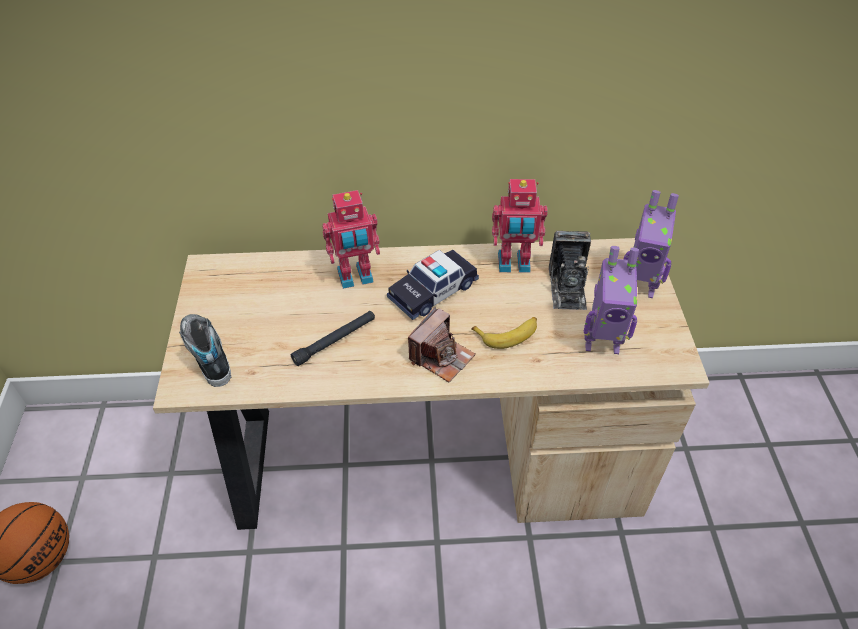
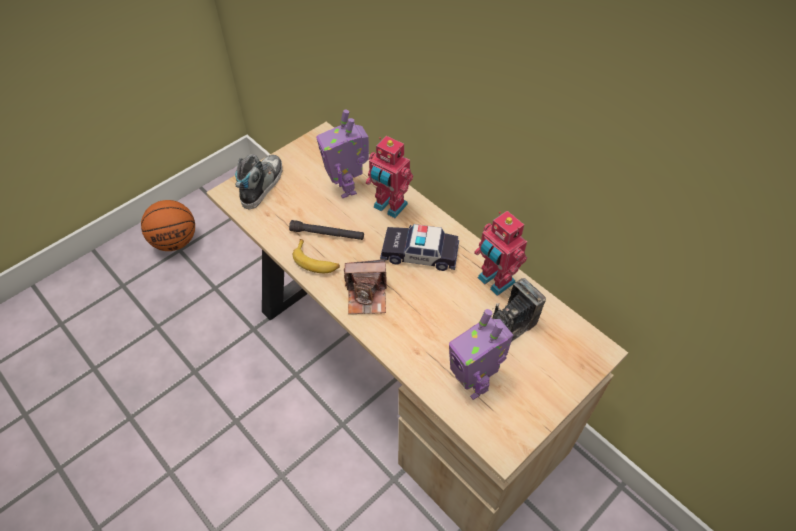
camera: 50 degrees right, 5 degrees up
banana [471,317,537,349] -> banana moved to [293,239,340,273]
toy robot [624,190,679,298] -> toy robot moved to [316,109,369,198]

